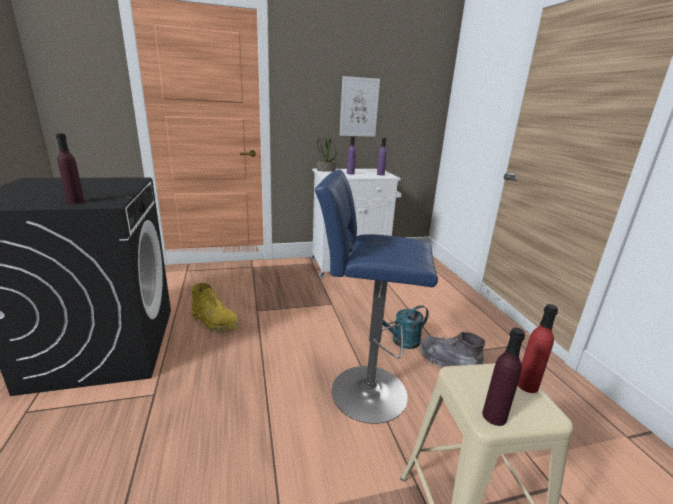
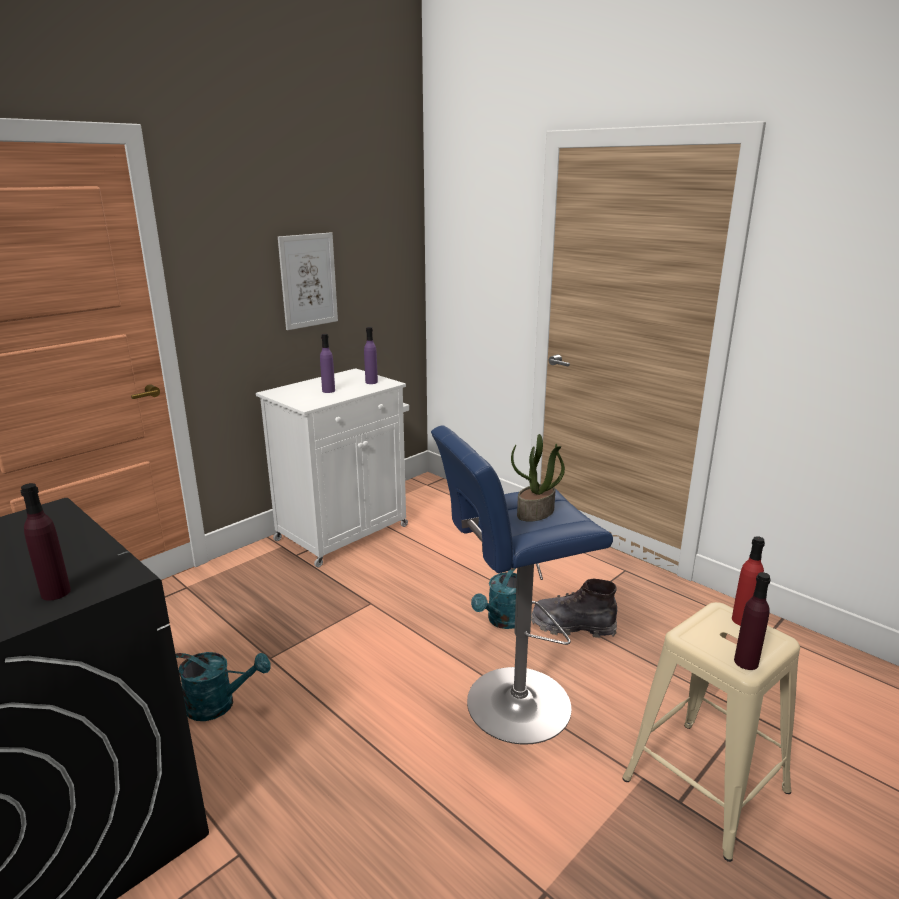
camera: 30 degrees left, 0 degrees up
yellow boot [191,283,238,332] -> turquoise watering can [176,652,271,721]
potted plant [317,135,337,172] -> potted plant moved to [511,434,565,522]

